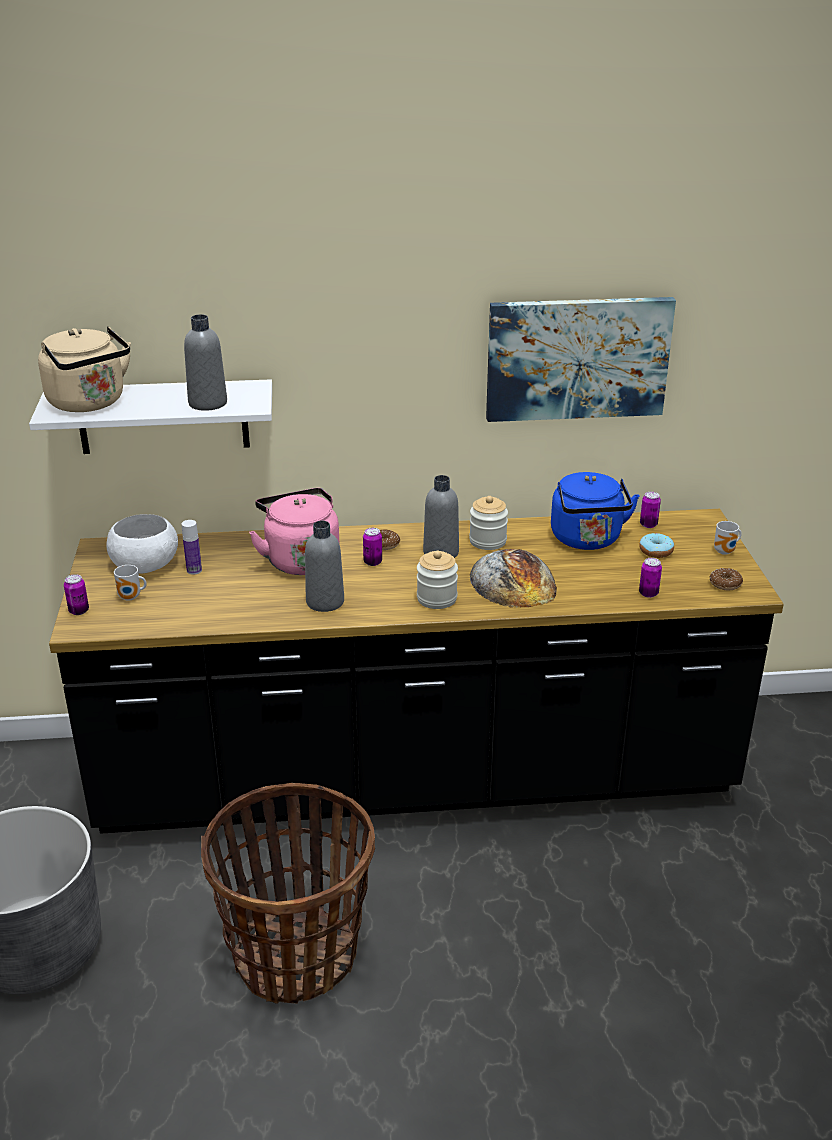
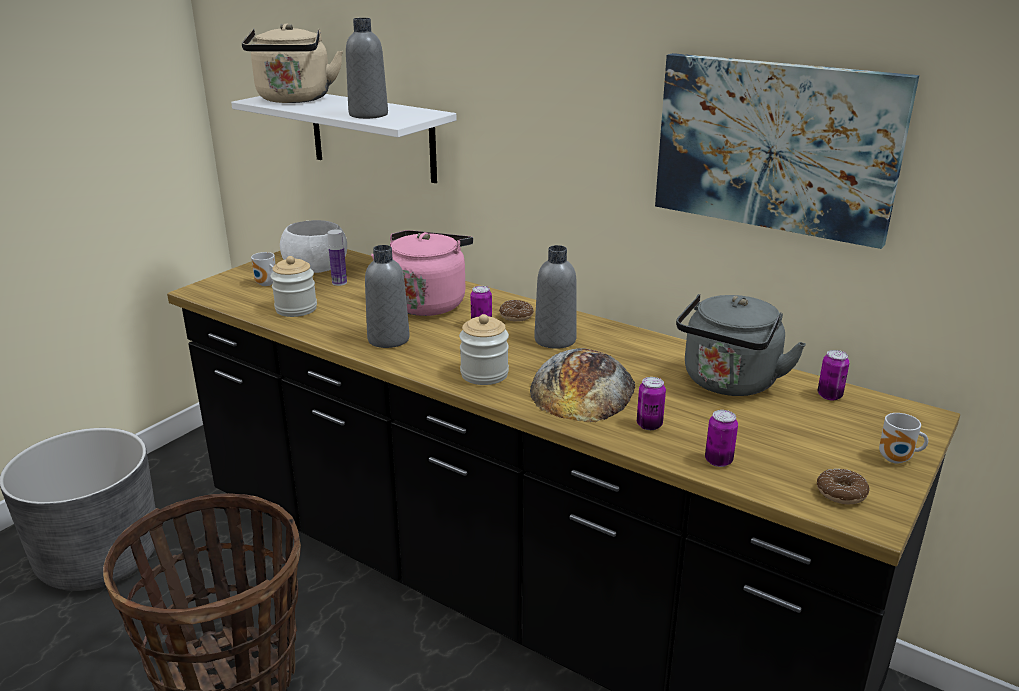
camera: 40 degrees right, 5 degrees down
can [64,574,89,615] -> can moved to [637,377,666,430]
jar [469,496,508,550] -> jar moved to [271,256,317,317]
blue kettle [551,472,640,550] -> grey kettle [676,294,806,396]
donut [639,533,674,558] -> none

